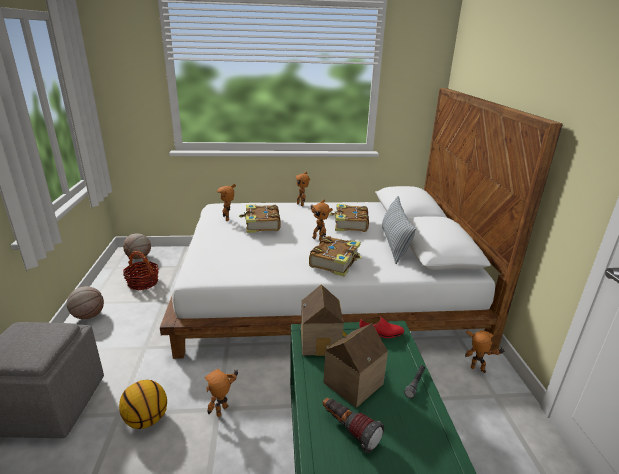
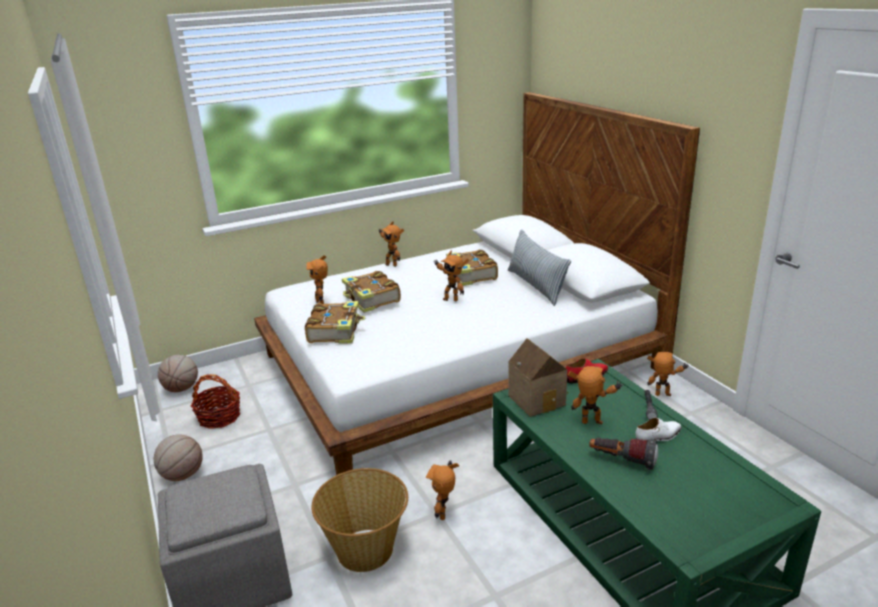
camera: 20 degrees left, 0 degrees up
basketball [119,380,167,429] -> basket [311,468,408,572]
book [309,236,362,277] -> book moved to [305,301,365,344]
toy house [323,323,388,408] -> toy robot [568,366,623,424]
none -> white shoe [636,417,682,442]

